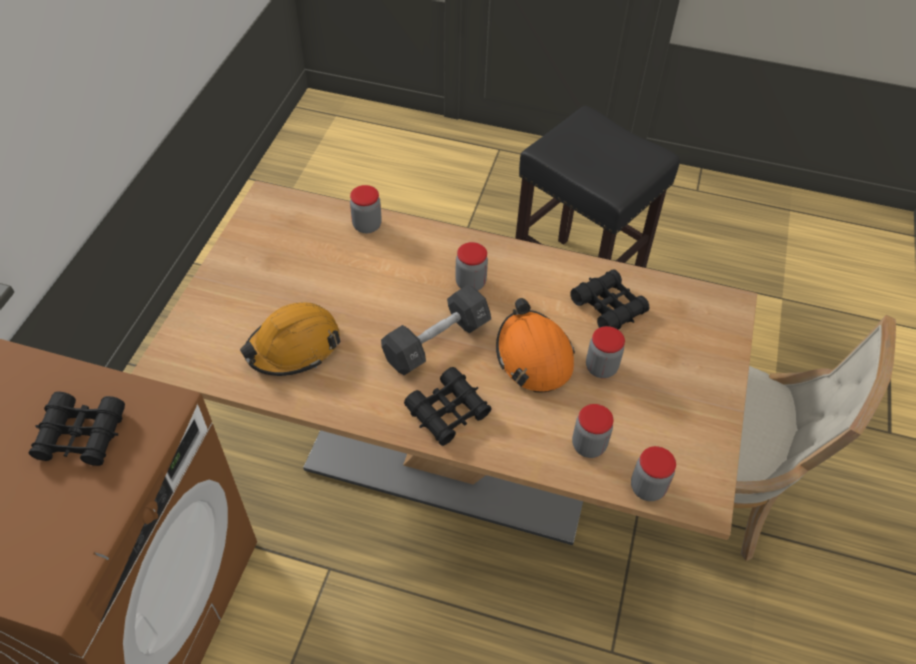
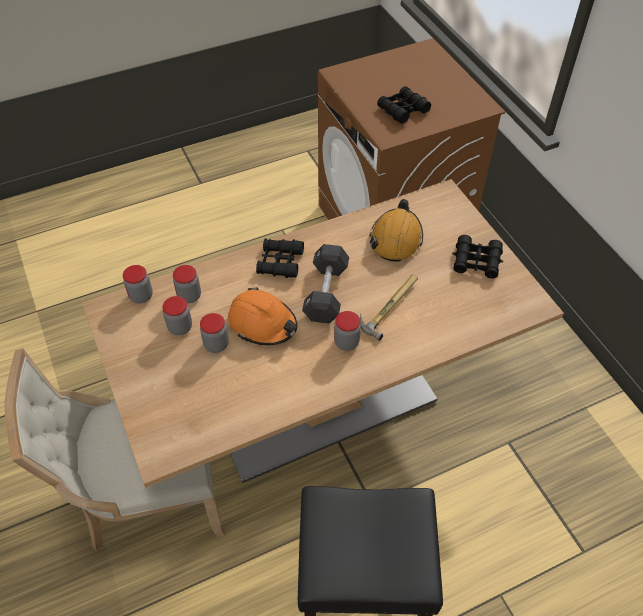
camera: 140 degrees right, 0 degrees up
jar [350,185,382,233] -> jar moved to [163,296,192,335]
black binoculars [570,269,649,330] -> black binoculars moved to [452,235,503,278]
none -> hammer [360,274,418,341]

